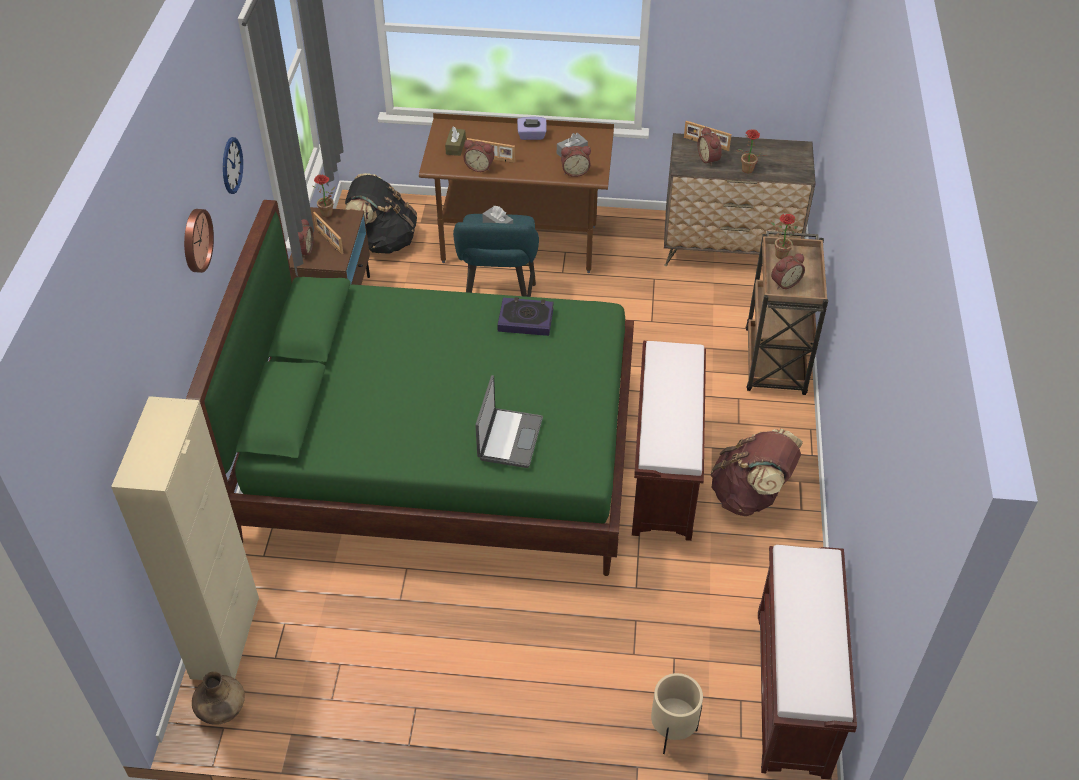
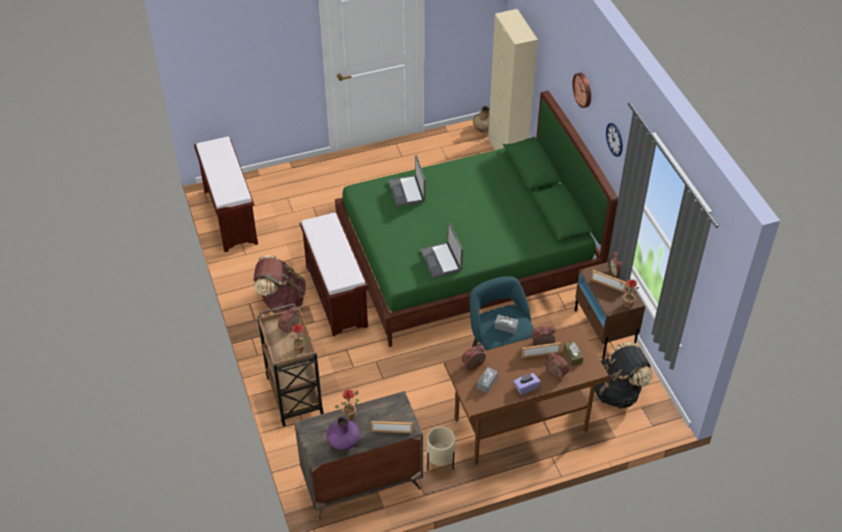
camera: 155 degrees right, 0 degrees up
book [497,297,554,336] -> laptop [420,222,463,278]
beige planter [651,673,703,754] -> beige planter moved to [427,426,455,470]
alarm clock [697,127,722,166] -> alarm clock moved to [545,353,569,379]
none -> purple vase [326,416,360,450]

